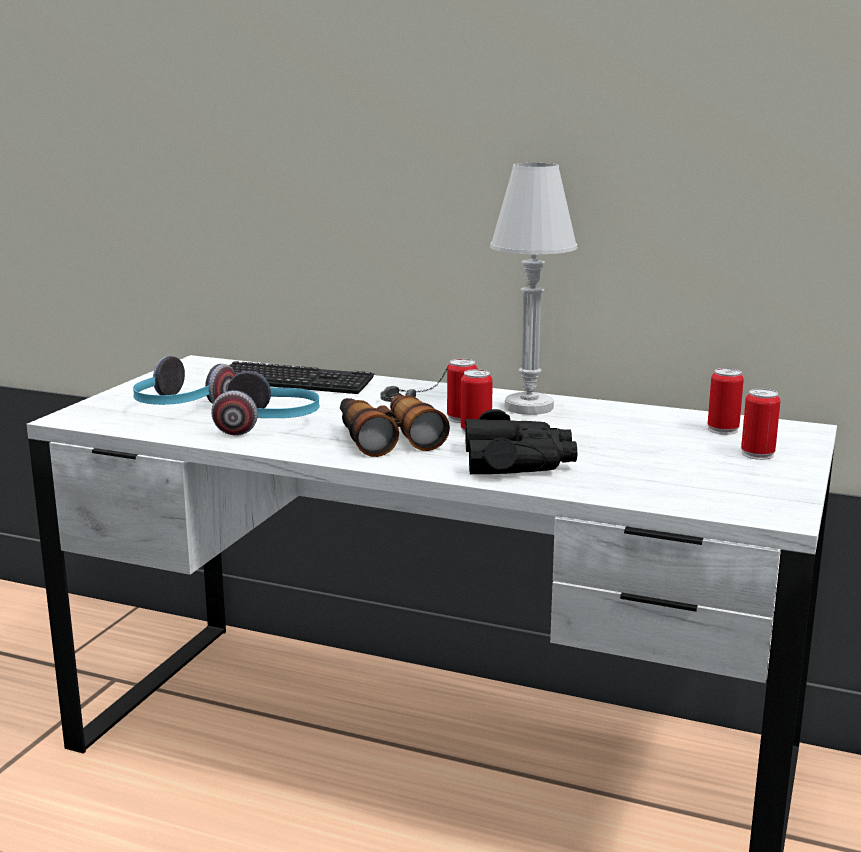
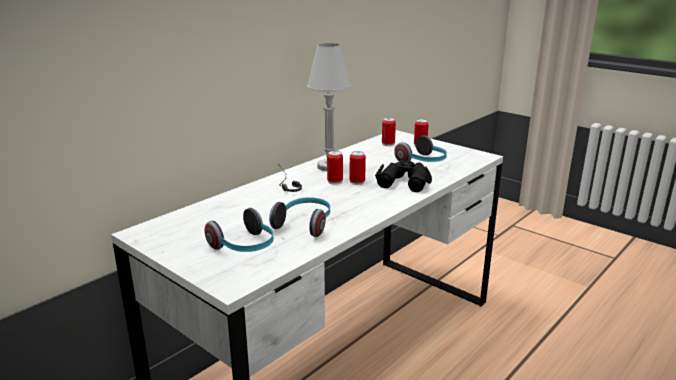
camera: 70 degrees left, 5 degrees up
keyboard [229,361,374,394] -> none
binoculars [340,393,450,457] -> none
none -> headphones [394,135,447,162]

